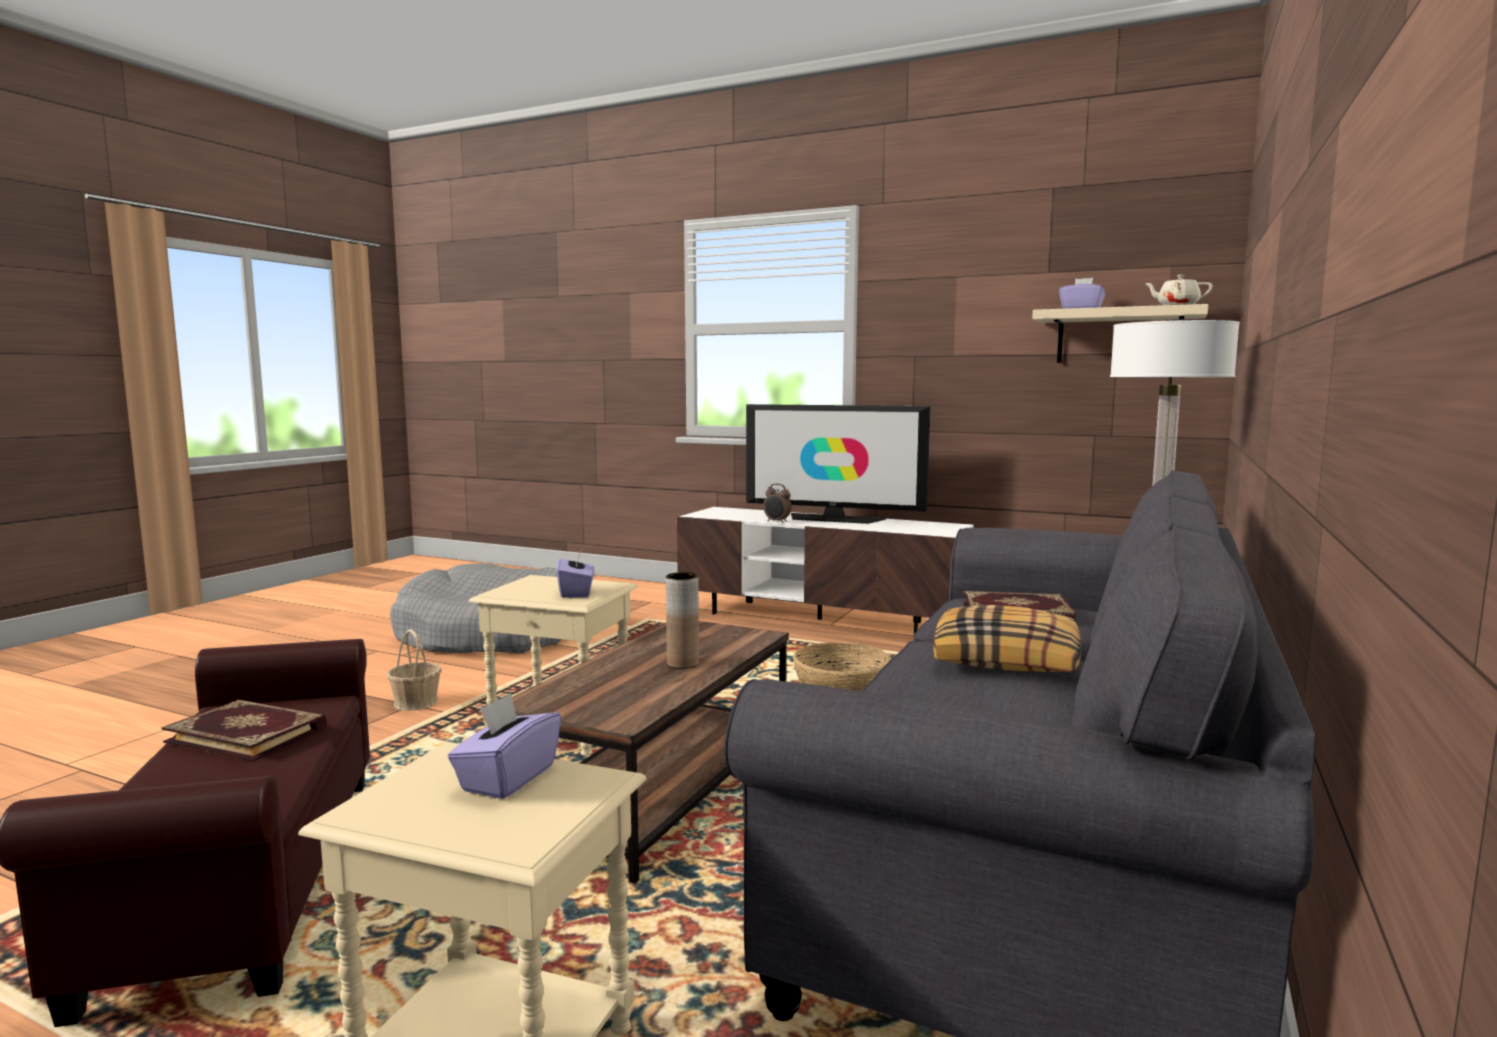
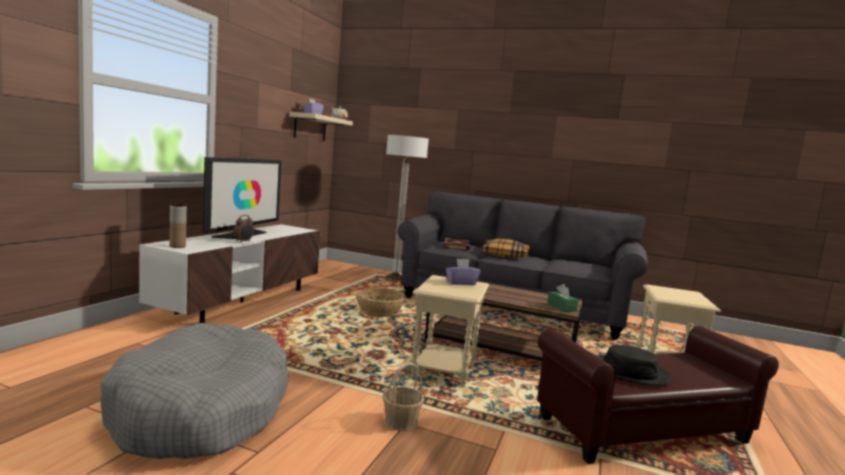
camera: 95 degrees left, 0 degrees up
book [161,700,327,762] -> black hat [597,345,673,385]
purple tissue box [448,693,561,799] -> none
brown vase [666,572,699,669] -> brown vase moved to [169,204,187,248]
none -> green tissue box [548,284,578,312]

